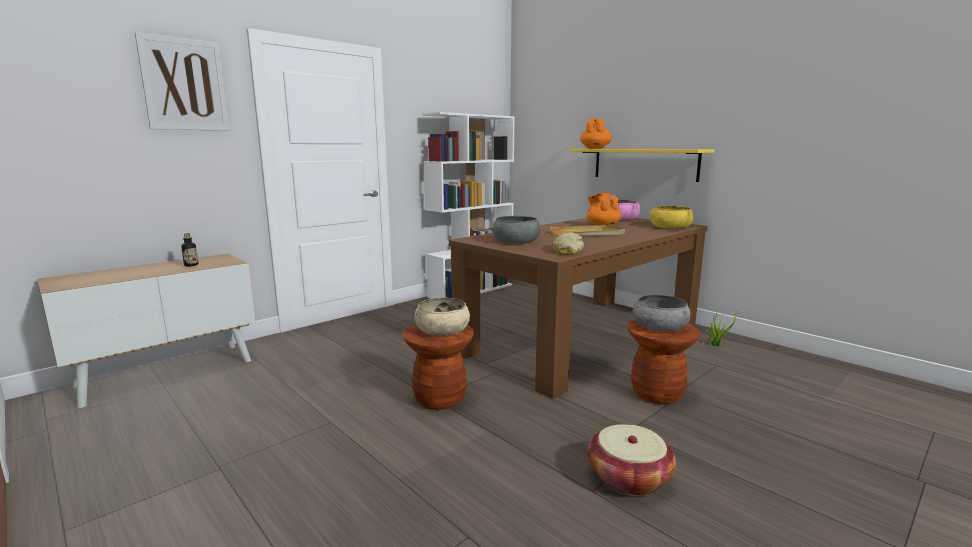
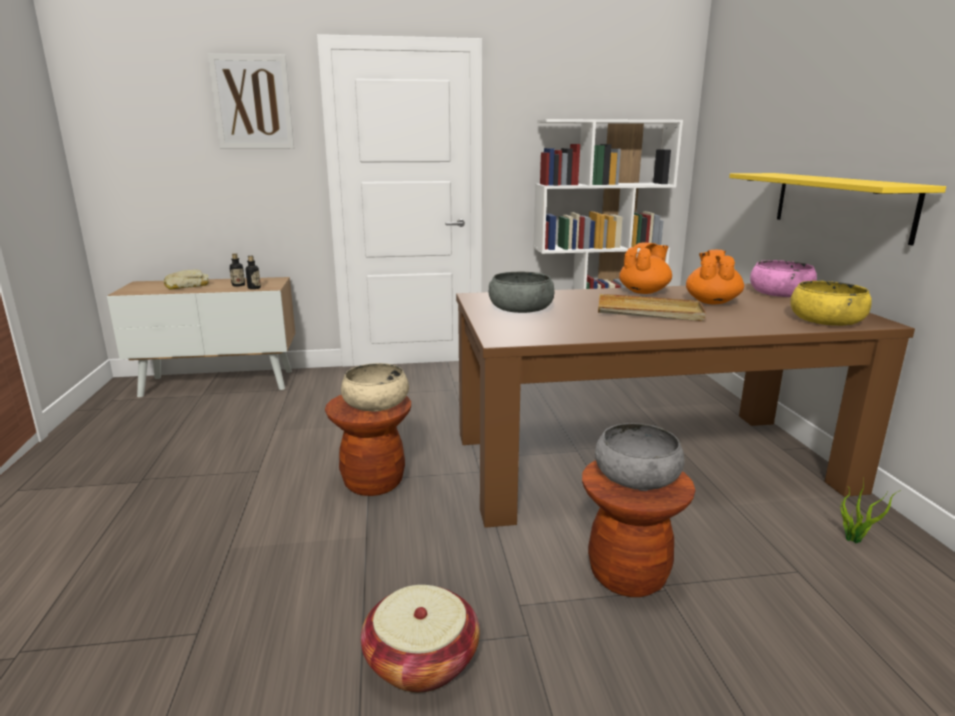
camera: 35 degrees right, 5 degrees up
bread [553,232,584,255] -> bread moved to [163,270,209,290]
orange teapot [580,118,612,149] -> orange teapot moved to [619,243,672,294]
none -> bottle [245,256,261,289]

